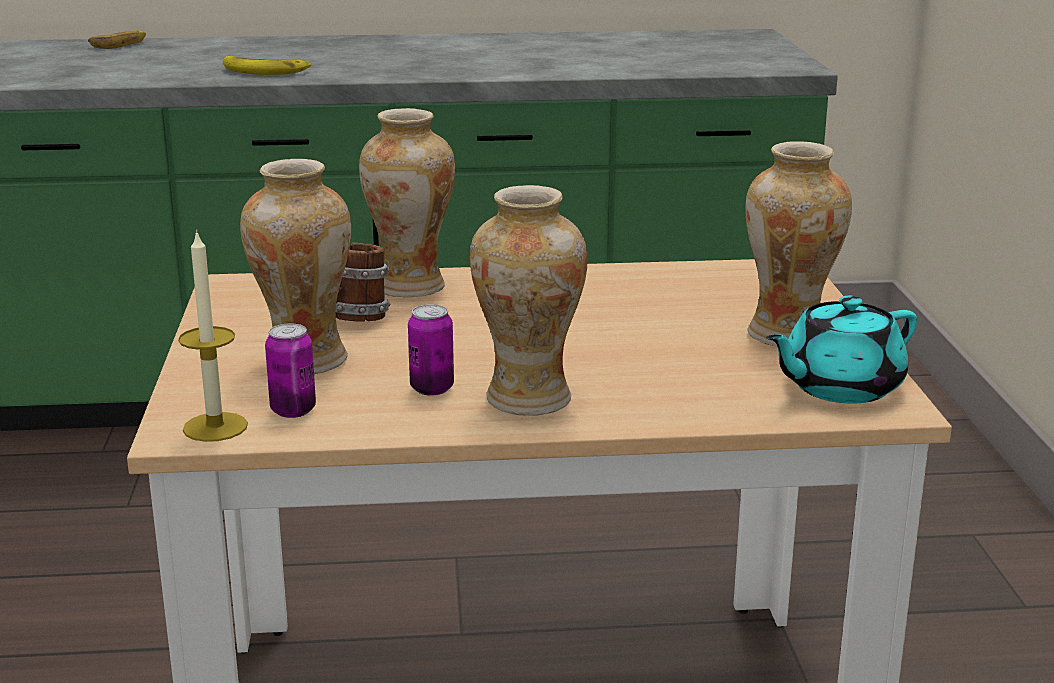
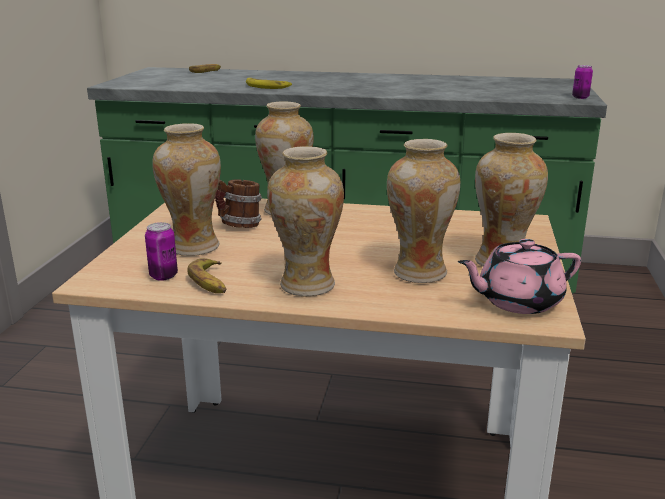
camera: 15 degrees right, 0 degrees up
candle [178,229,248,442] -> none
can [408,304,454,396] -> can moved to [572,65,593,99]
turquoise teapot [766,296,917,404] -> pink teapot [458,239,581,314]
none -> banana [187,258,226,293]
none -> vase [387,139,460,283]

